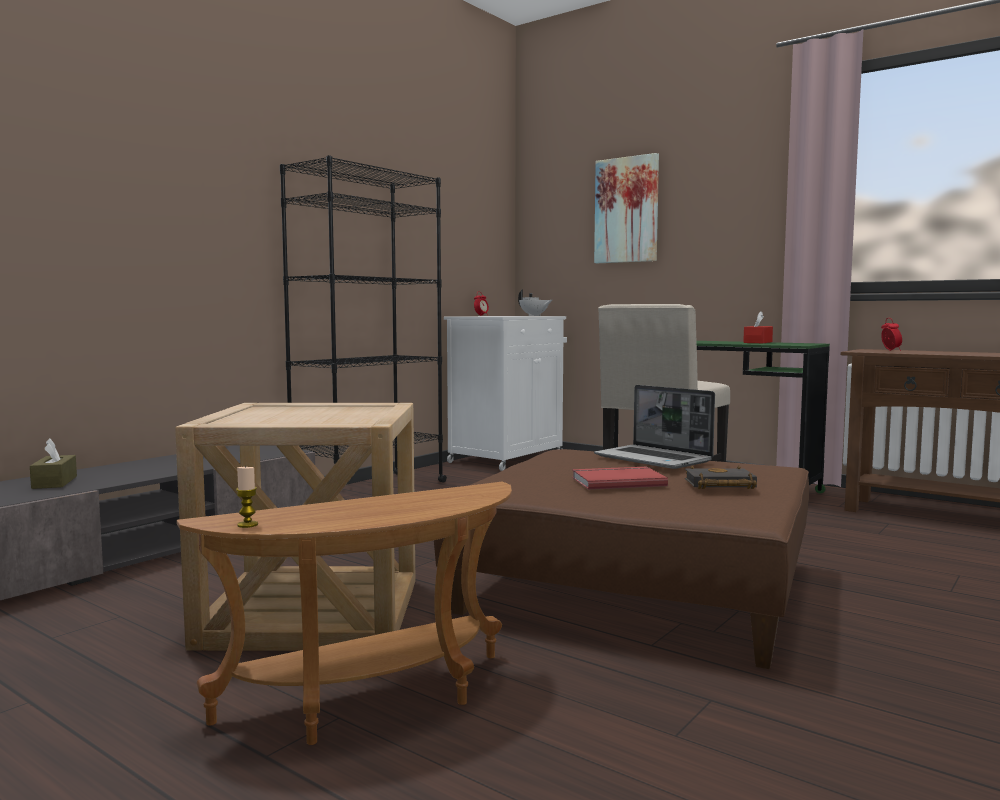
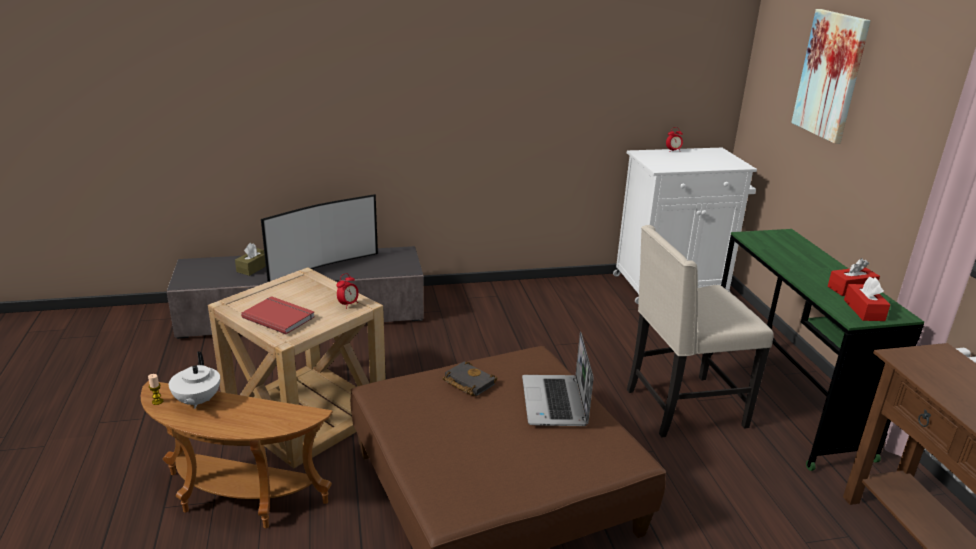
camera: 40 degrees right, 20 degrees up
black bookcase [280,155,447,482] -> none
white teapot [518,290,552,316] -> white teapot moved to [169,352,220,409]
red book [572,467,668,490] -> red book moved to [241,296,315,334]
black book [685,466,757,489] -> black book moved to [443,361,497,396]
alarm clock [881,318,902,351] -> alarm clock moved to [336,273,359,309]
none -> television [261,194,378,282]
none -> red tissue box [844,277,890,321]

